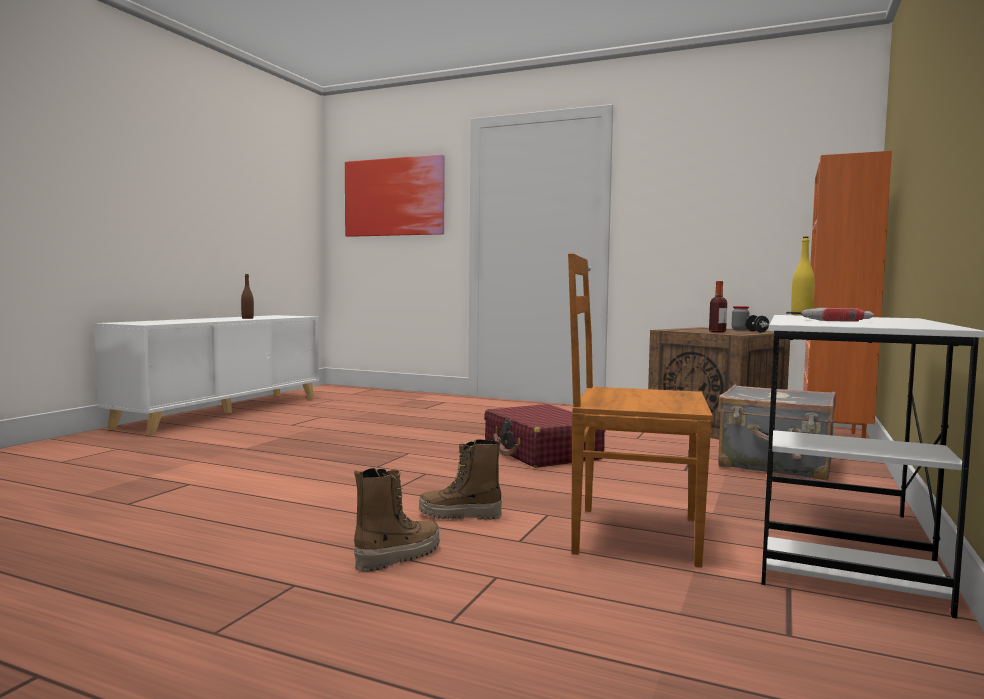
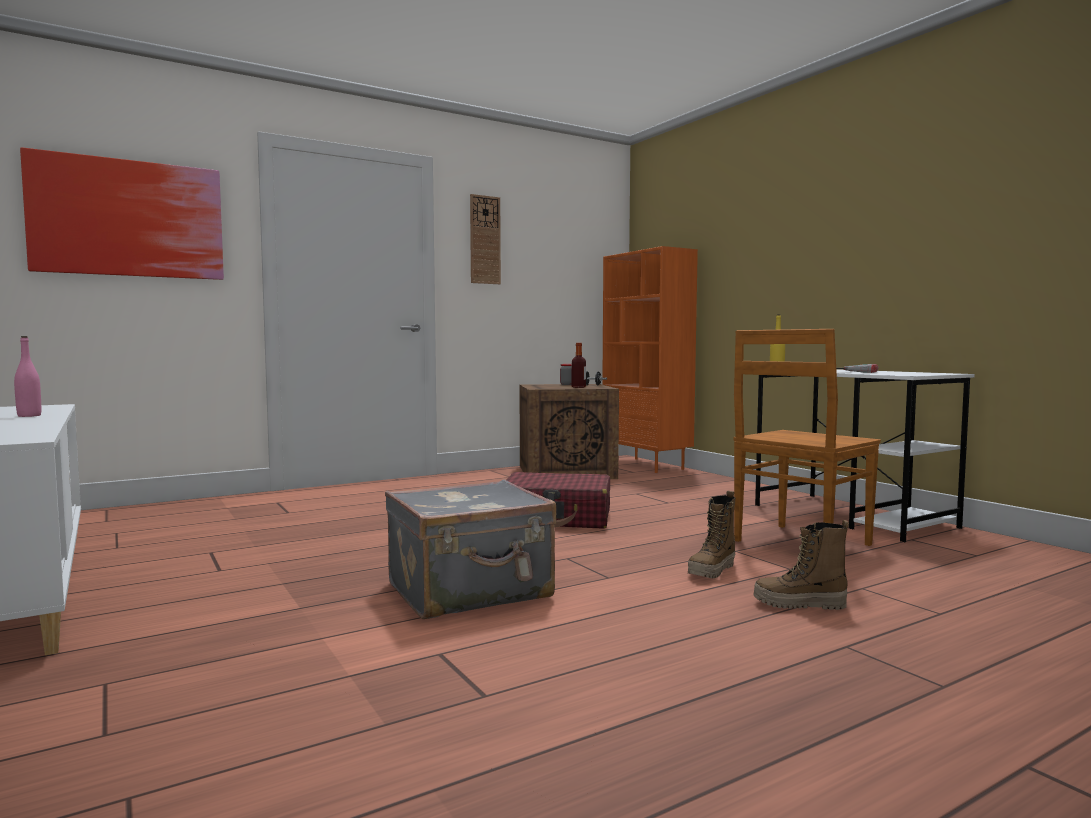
camera: 55 degrees left, 0 degrees up
brown bottle [241,274,254,319] -> pink bottle [14,336,41,417]
boot [354,468,439,572] -> boot turned 75 degrees counterclockwise [753,520,849,610]
grey suitcase [718,385,836,481] -> grey suitcase moved to [385,479,556,619]
none -> wall clock [470,194,501,284]

